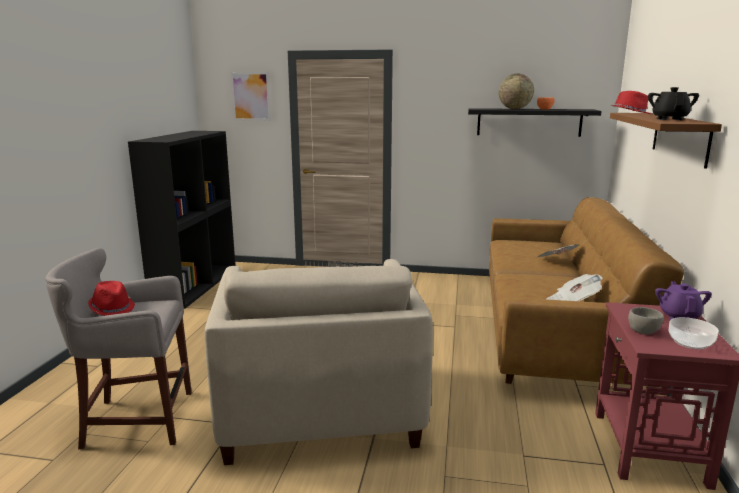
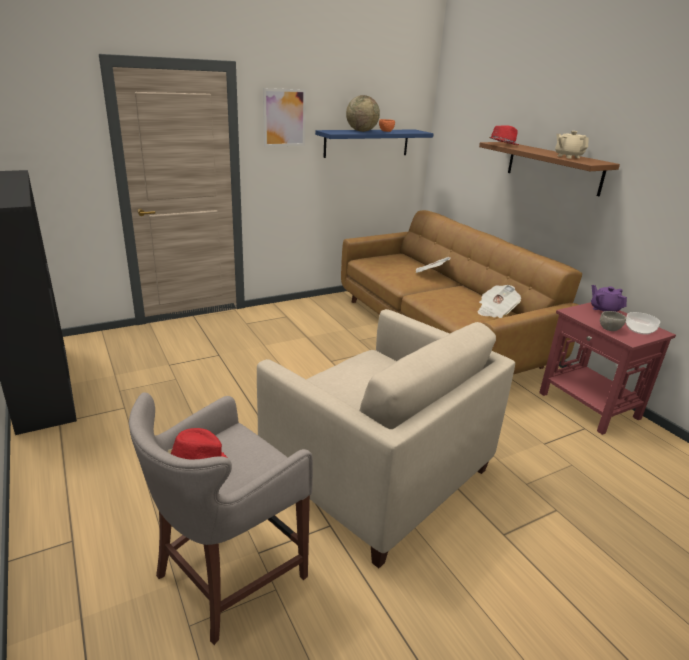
camera: 40 degrees left, 10 degrees up
picture [230,72,271,121] -> picture moved to [263,88,306,147]
black shelf [468,108,602,137] -> blue shelf [315,130,434,158]
black teapot [648,87,699,120] -> beige teapot [555,131,589,159]

